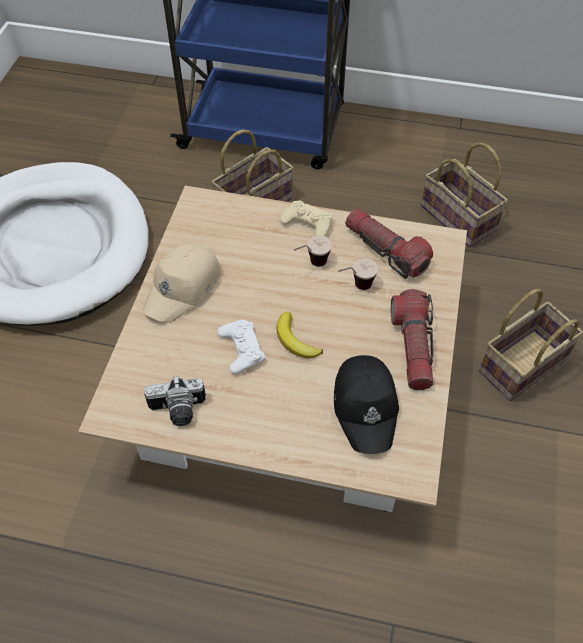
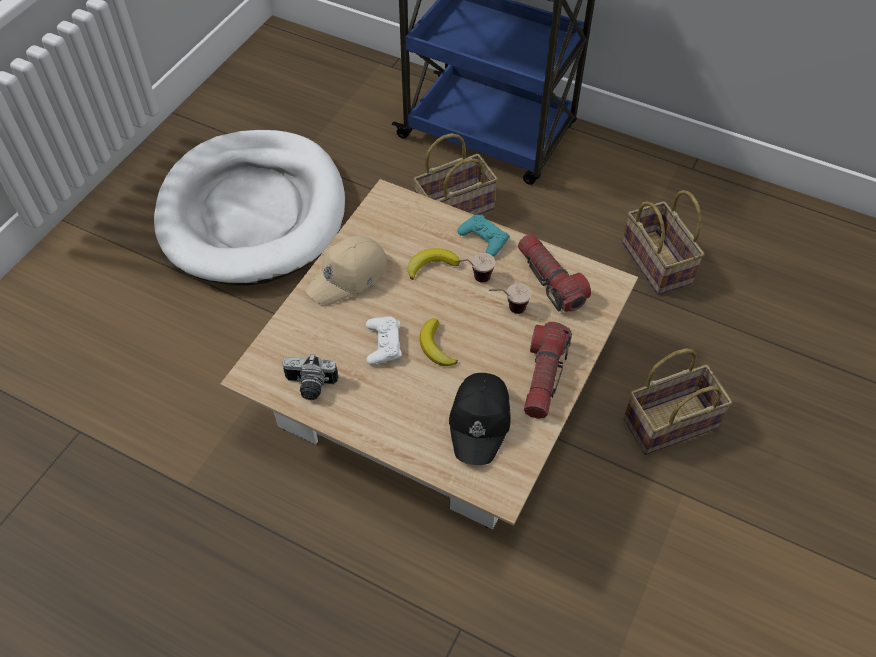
camera: 15 degrees right, 0 degrees up
beige game controller [280,200,333,237] -> turquoise game controller [457,215,510,257]
none -> banana [408,248,460,280]

